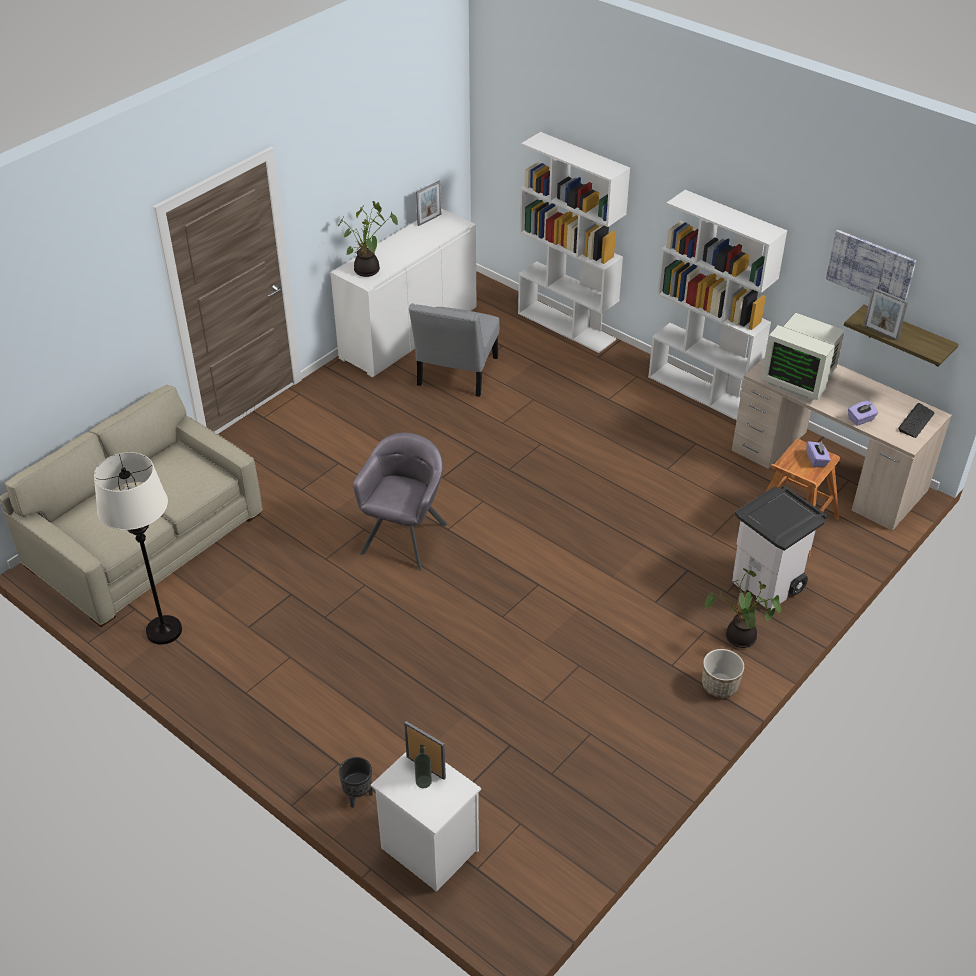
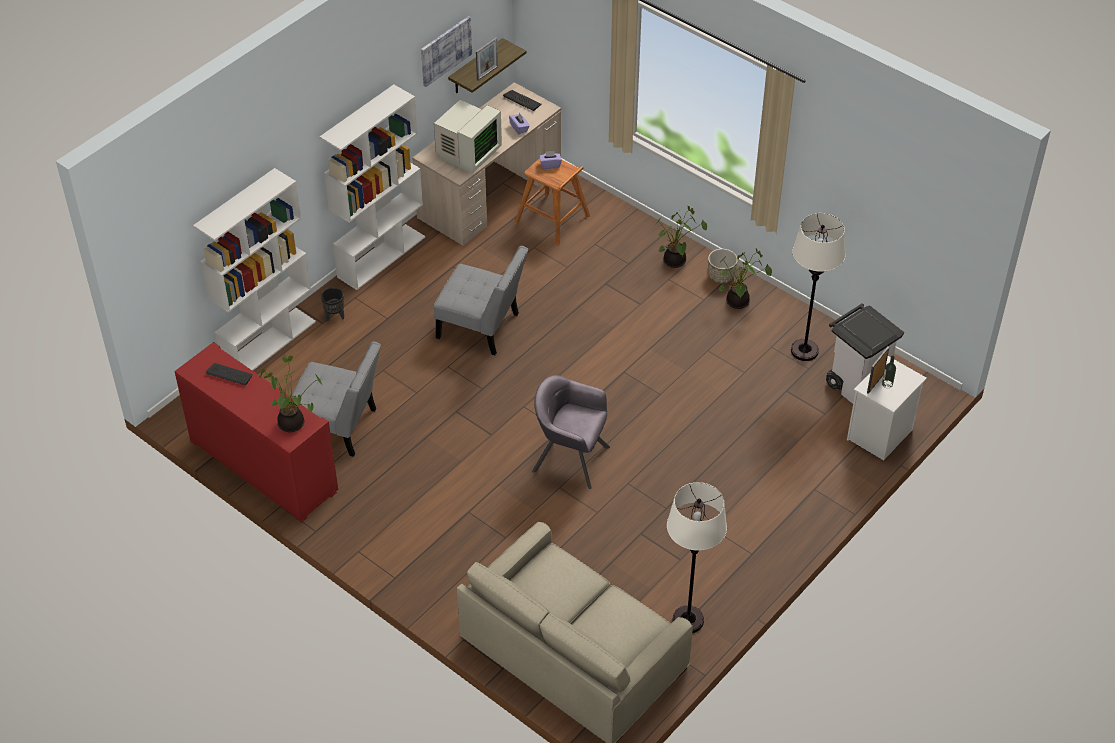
camera: 90 degrees left, 5 degrees up
white cabinet [330,208,476,377] -> red cabinet [174,342,338,523]
black planter [339,757,373,808] -> black planter moved to [321,287,344,321]
picture frame [416,180,441,226] -> none
white trash can [732,485,827,610] -> white trash can moved to [826,303,904,404]
none -> keyboard [206,363,253,385]
none -> grey chair [434,246,528,355]
none -> potted plant [719,248,772,309]
none -> white floor lamp [791,213,846,361]

